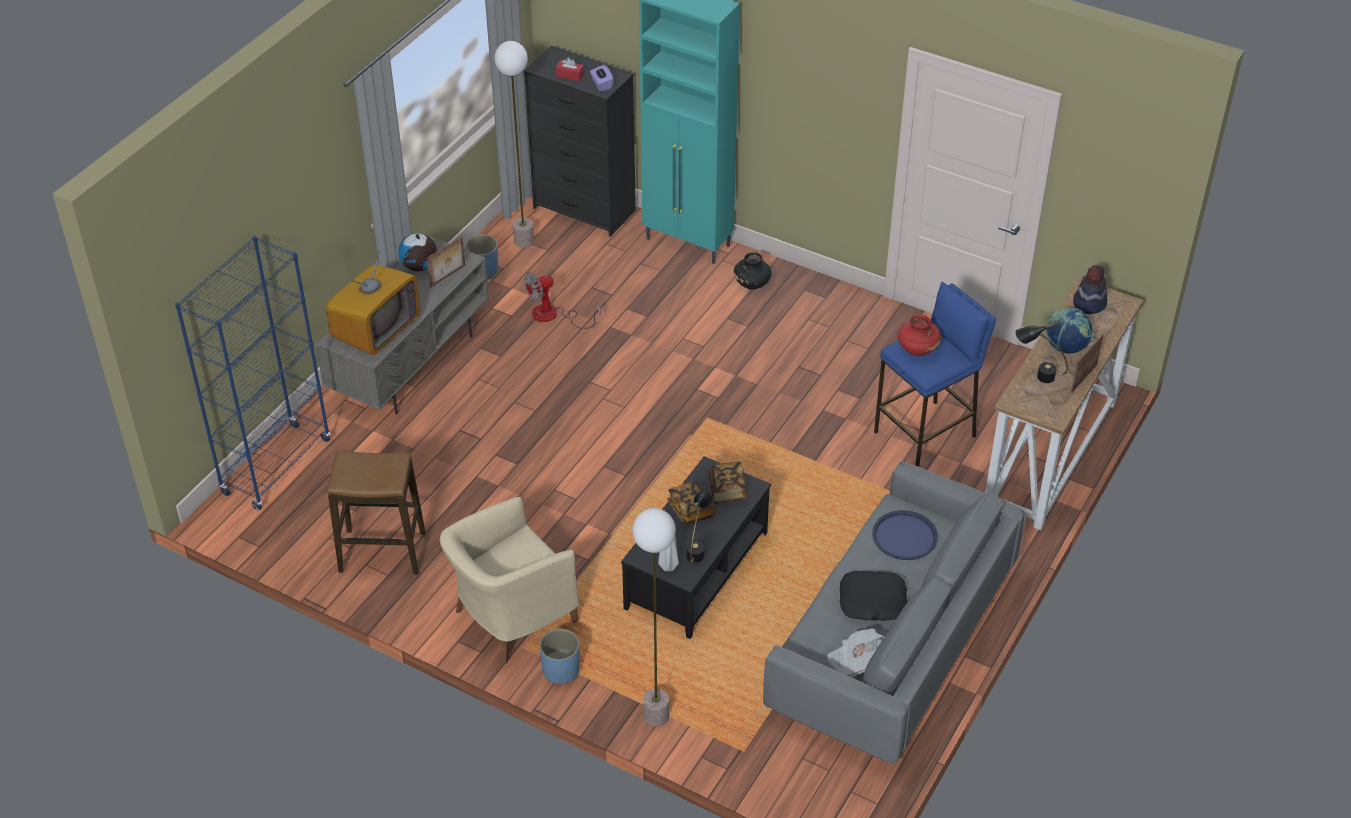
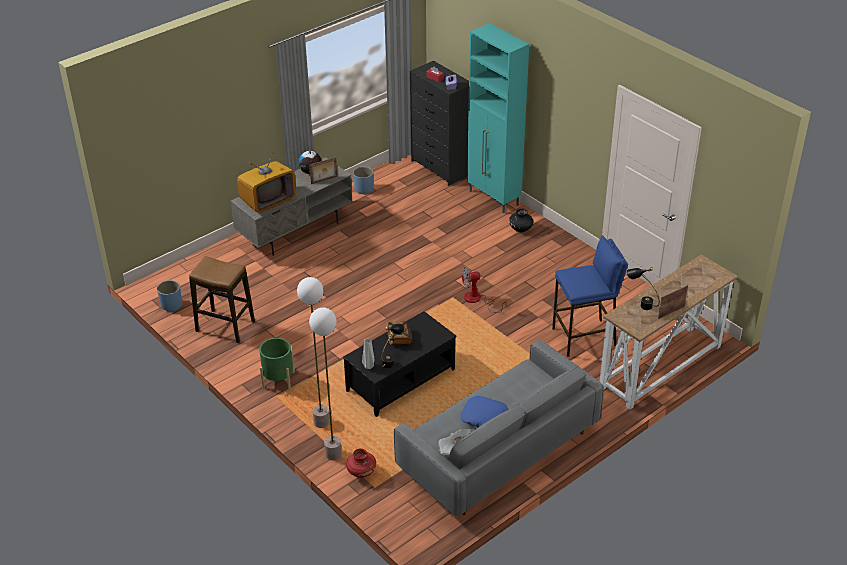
camera: 20 degrees right, 5 degrees down
blue bookcase [175,236,331,510] -> none
beige armchair [440,497,579,664] -> green planter [259,338,295,390]
floor lamp [494,41,534,247] -> floor lamp moved to [297,277,330,428]
fan [524,272,601,329] -> fan moved to [461,267,506,313]
blue planter [539,629,580,684] -> blue planter moved to [157,280,182,312]
book [708,461,747,504] -> none
black pillow [840,571,908,621] -> blue pillow [461,396,509,427]
blue tray [872,510,938,560] -> none
red vase [898,314,941,356] -> red vase moved to [346,448,376,478]
globe [1046,307,1094,354] -> none
hat [1073,265,1107,314] -> none

